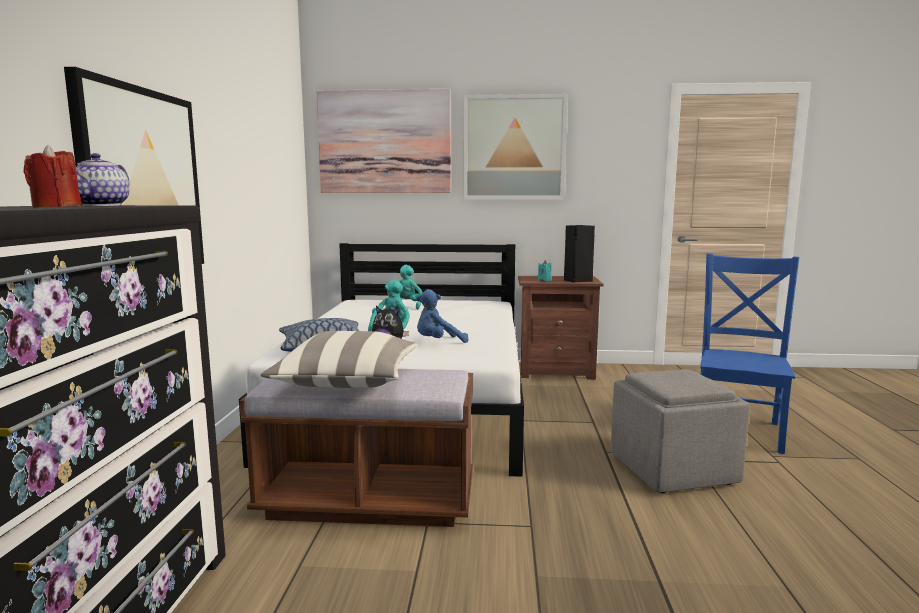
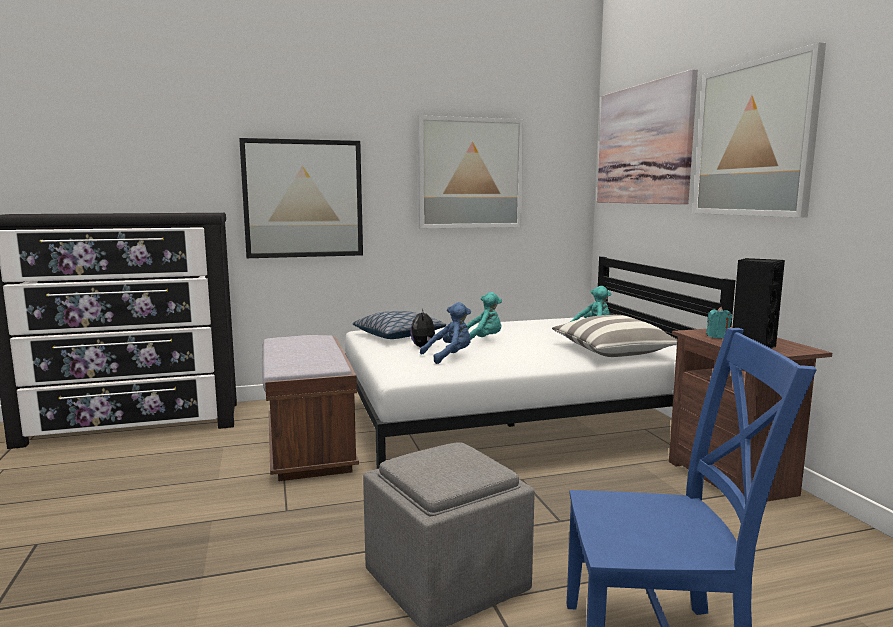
camera: 70 degrees right, 0 degrees up
red candle [24,145,81,208] -> none
teapot [76,153,130,206] -> none
pillow [261,331,418,388] -> pillow moved to [552,315,677,357]
blue plush toy [417,289,469,343] -> blue plush toy turned 105 degrees clockwise [420,302,471,364]
none -> picture [418,115,524,228]

